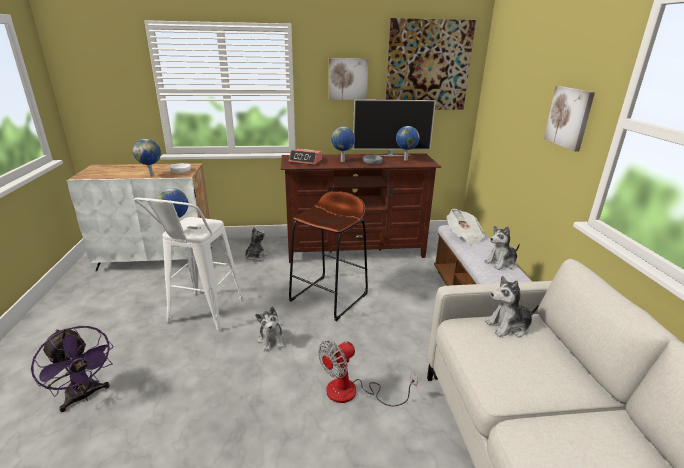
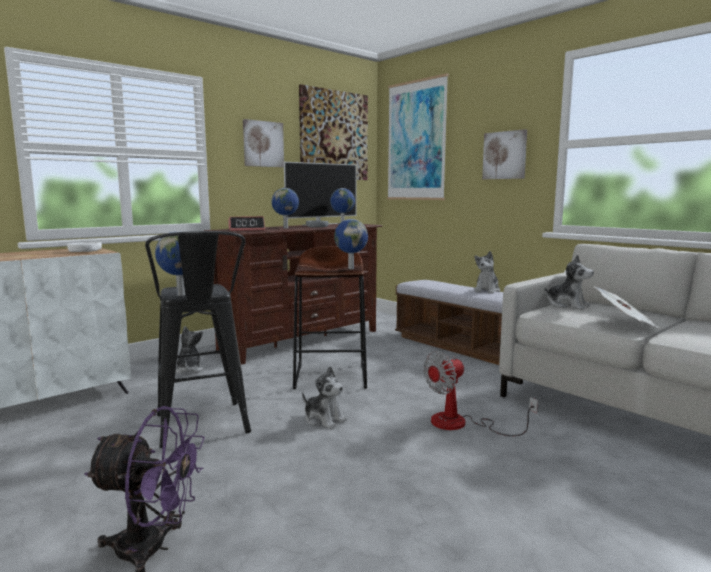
camera: 35 degrees left, 15 degrees down
globe [133,139,161,176] -> globe moved to [334,219,368,269]
white stool [134,198,244,331] -> black stool [145,231,251,448]
fan [318,341,418,406] -> fan turned 45 degrees clockwise [423,351,538,436]
newspaper [446,209,485,246] -> newspaper moved to [593,286,660,329]
plush toy [485,276,539,338] -> plush toy turned 90 degrees counterclockwise [544,255,594,310]
none -> picture [387,73,449,200]

